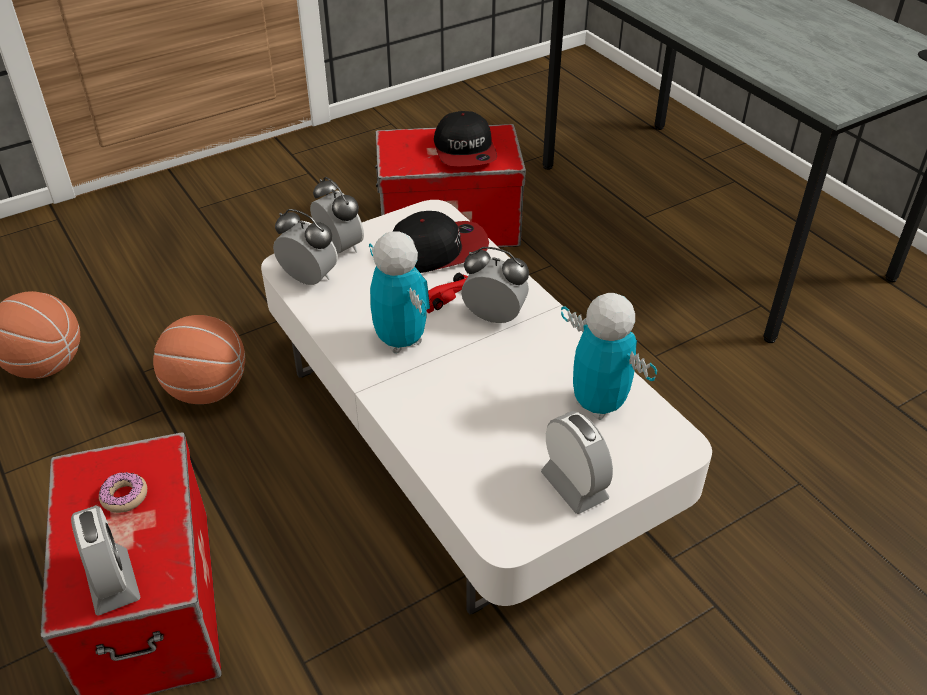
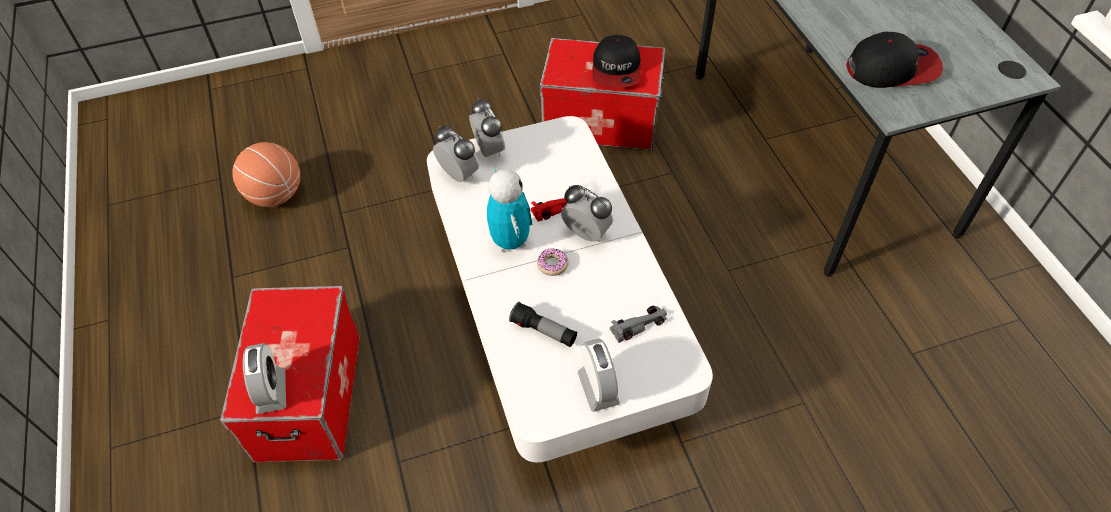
camera: 15 degrees right, 10 degrees up
donut [99,472,147,513] -> donut moved to [537,248,569,276]
basketball [153,315,245,404] -> none
cap [393,211,489,273] -> cap moved to [846,32,943,88]
toy robot [561,293,657,420] -> grey toy car [610,306,667,343]
none -> flashlight [509,302,577,347]

